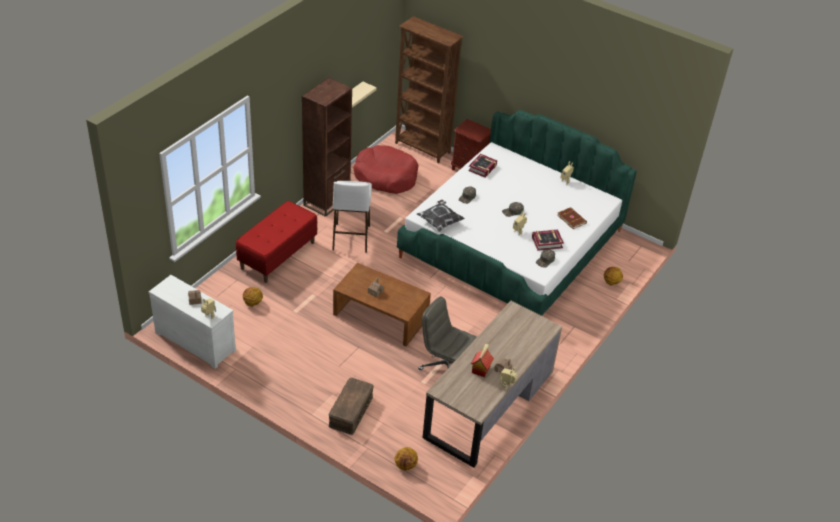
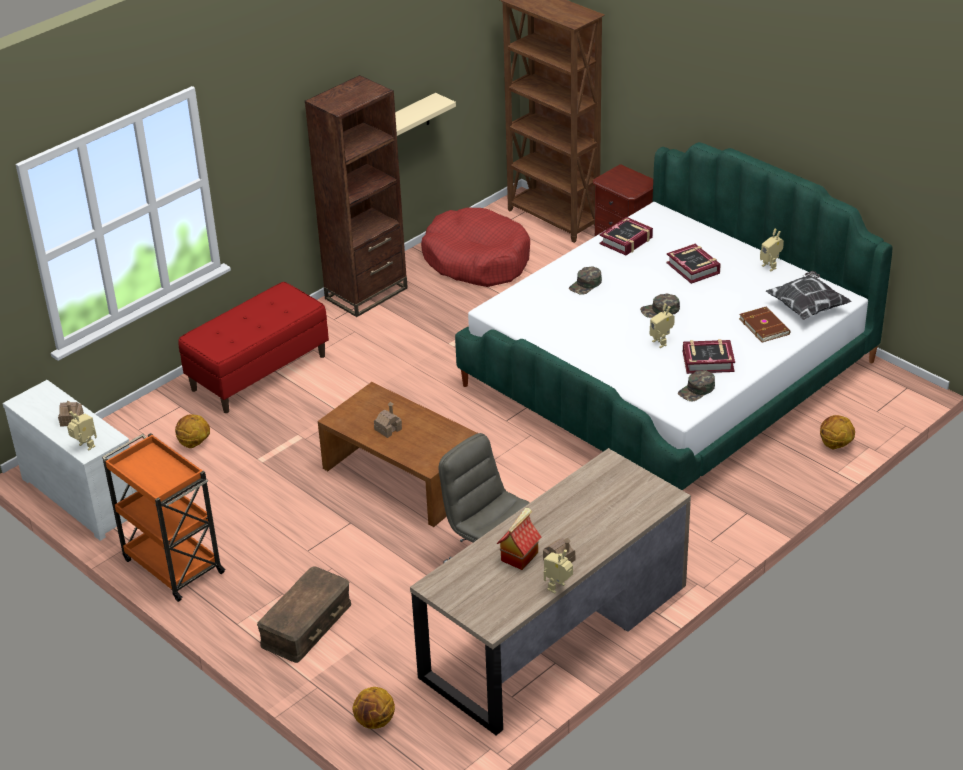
camera: 15 degrees right, 5 degrees down
white stool [332,181,372,253] -> none
pillow [417,200,465,232] -> pillow moved to [766,271,852,320]
none -> orange cart [102,433,226,602]
none -> book [666,244,721,284]

